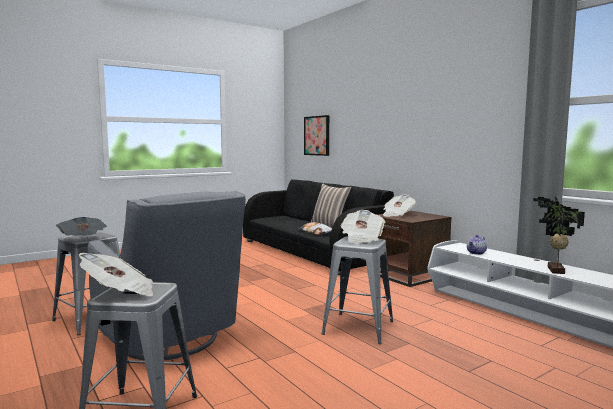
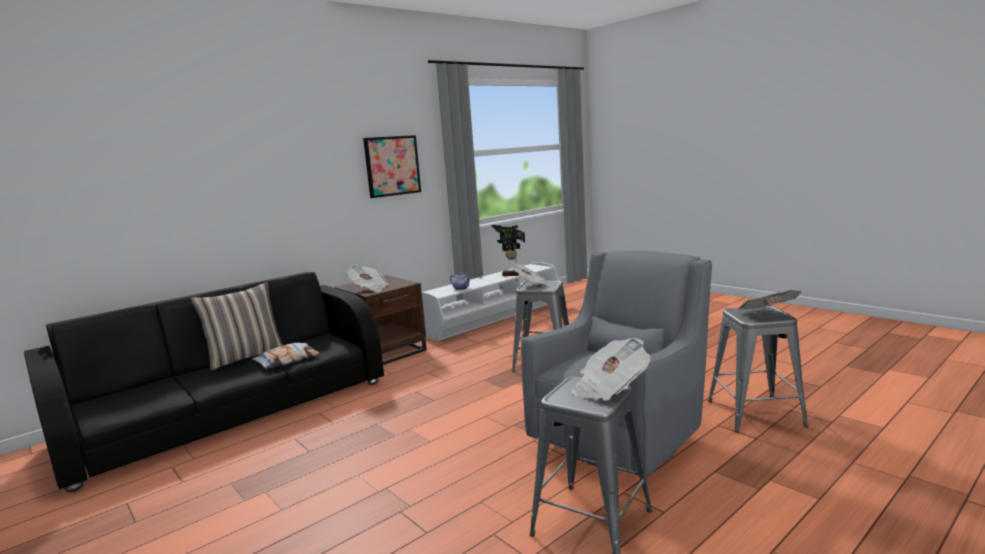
camera: 95 degrees left, 5 degrees up
picture [304,115,329,156] -> picture moved to [363,135,421,198]

